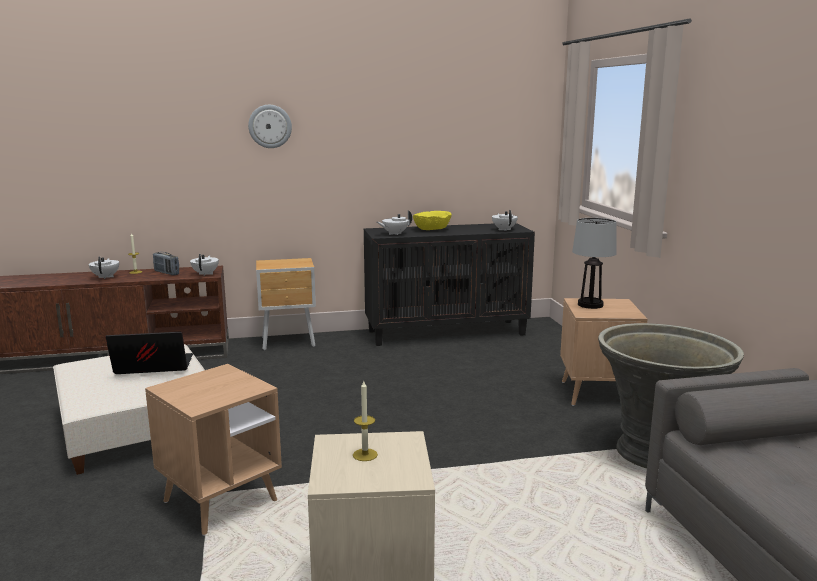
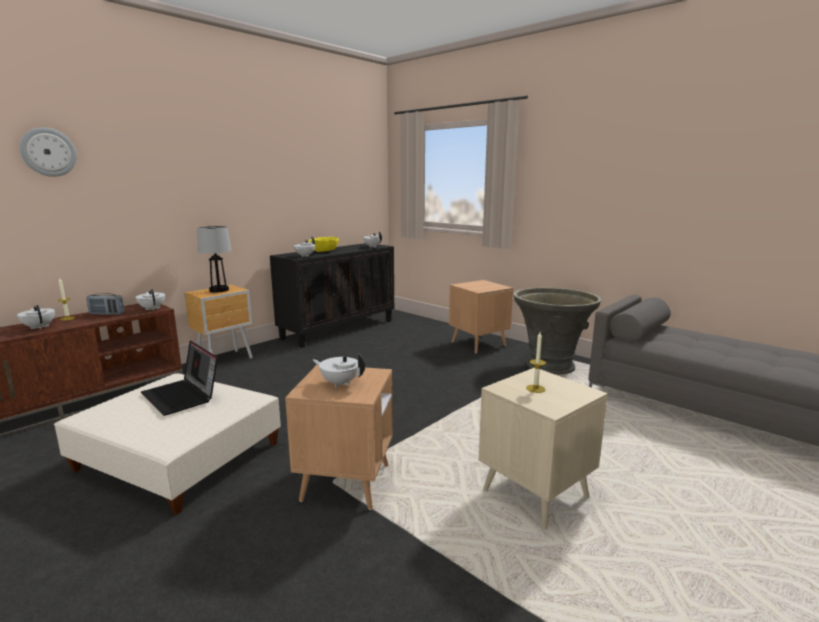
camera: 35 degrees left, 0 degrees up
laptop [105,332,193,374] -> laptop turned 90 degrees counterclockwise [141,341,218,416]
wall clock [248,105,292,148] -> wall clock moved to [19,127,77,177]
table lamp [572,218,617,309] -> table lamp moved to [197,226,232,293]
none -> white teapot [313,353,365,387]

